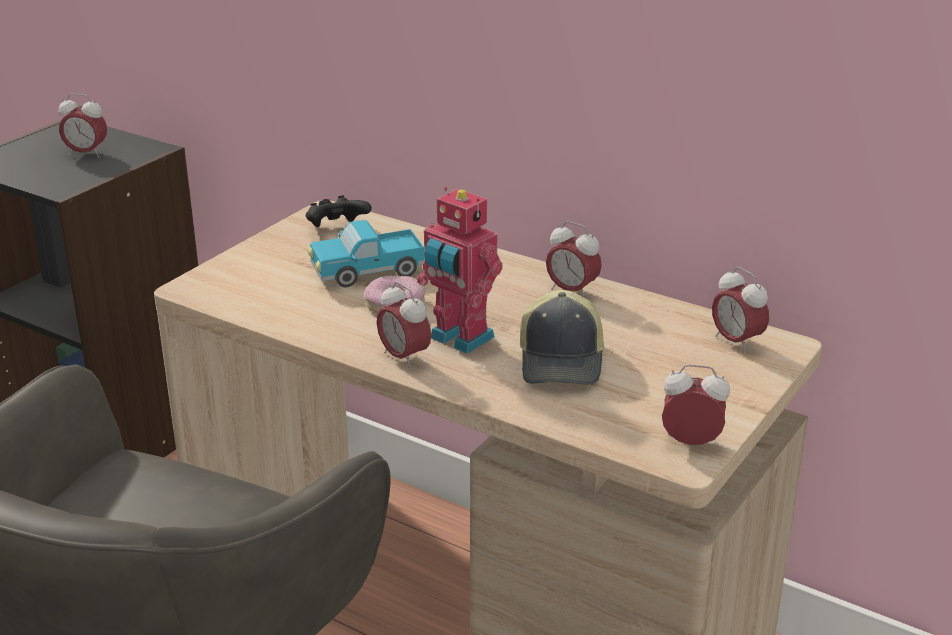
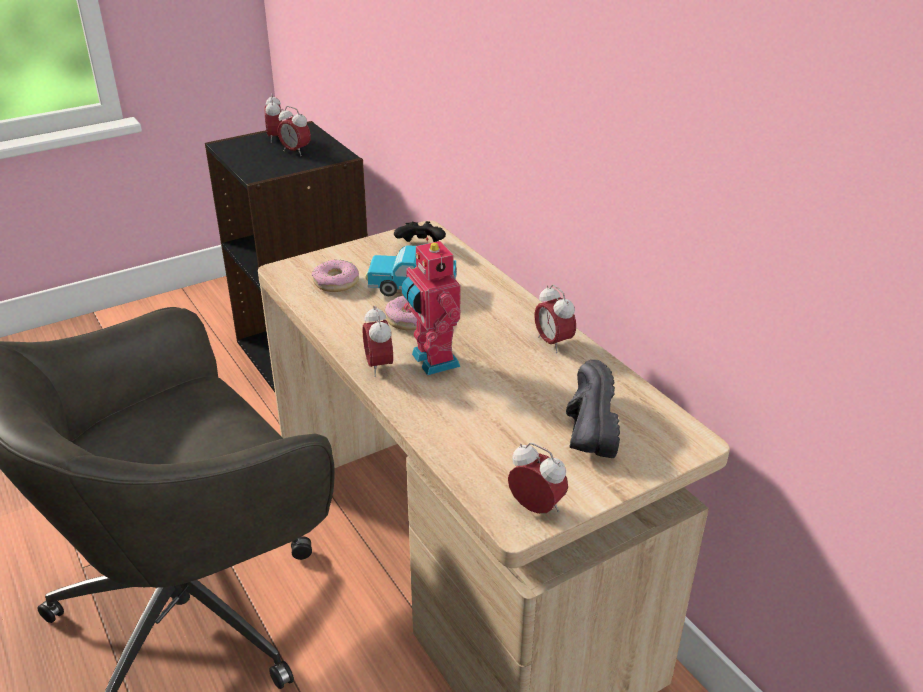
camera: 25 degrees right, 5 degrees up
cap [520,290,604,385] -> none
alarm clock [712,267,769,354] -> alarm clock moved to [264,93,282,143]
none -> donut [312,259,359,292]
none -> black shoe [566,360,620,458]

